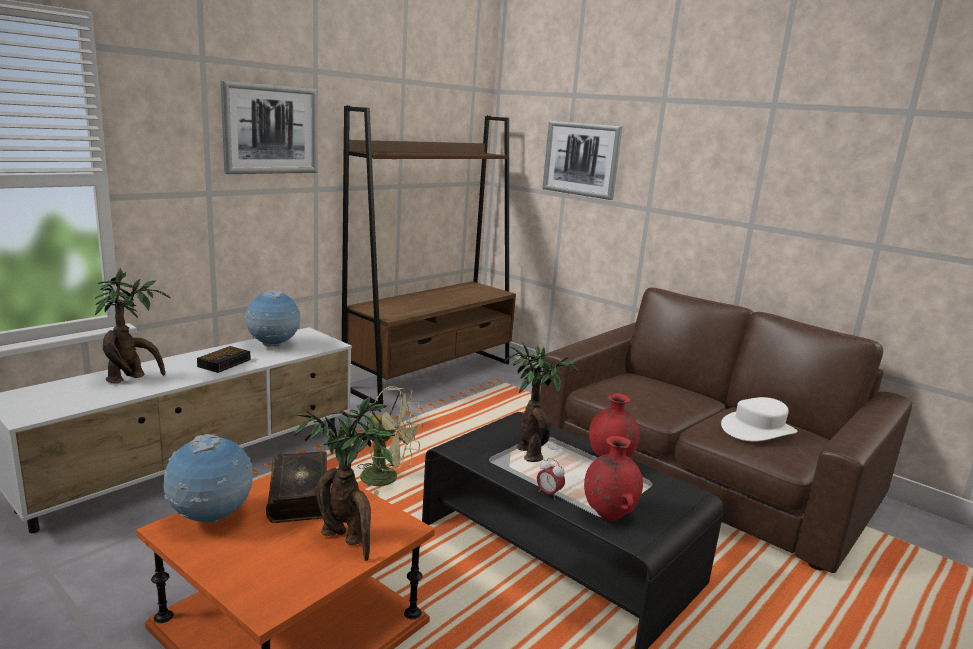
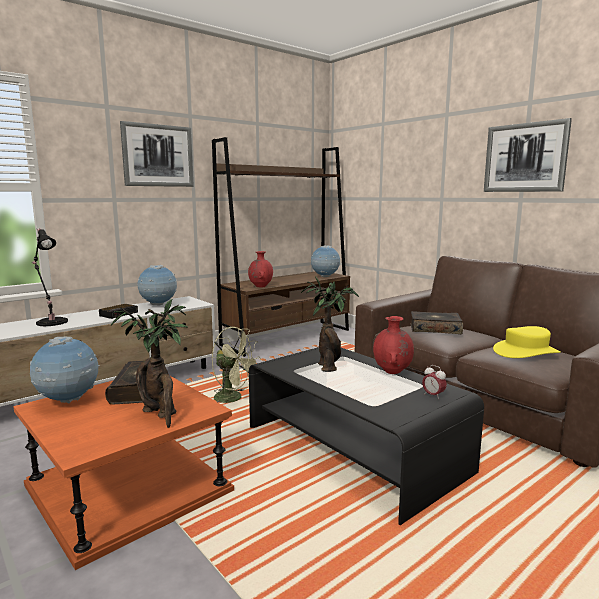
camera: 10 degrees right, 5 degrees down
potted plant [95,268,170,383] -> black table lamp [31,228,68,326]
alarm clock [537,458,565,500] -> alarm clock moved to [422,365,447,399]
picture [543,121,622,200] -> picture moved to [484,118,572,192]
red vase [584,436,643,521] -> red vase moved to [248,251,273,287]
white hat [721,397,798,442] -> yellow hat [493,326,561,358]
none -> globe [311,245,340,277]
none -> book [410,311,463,334]

